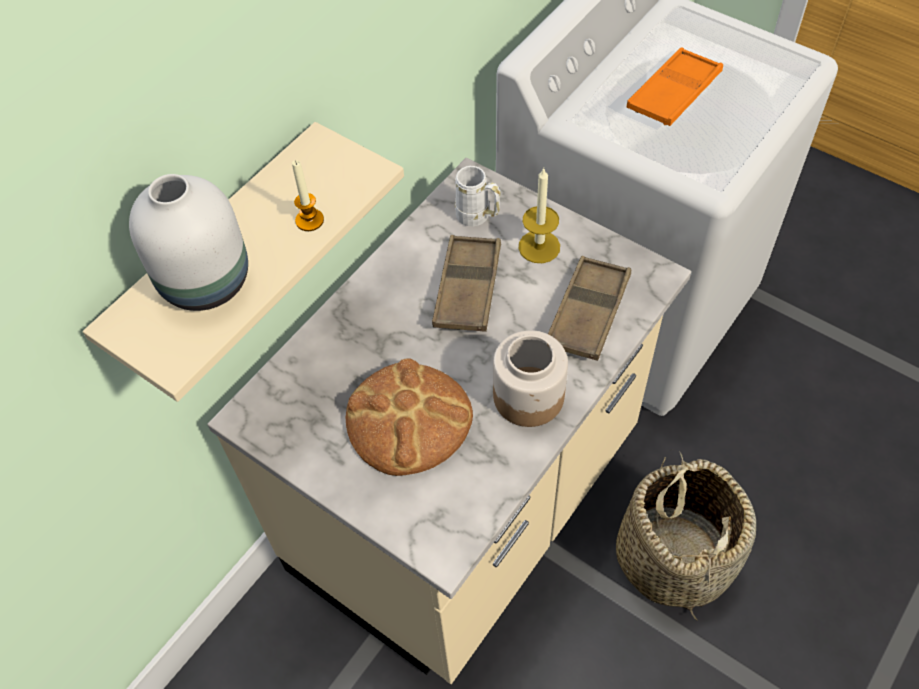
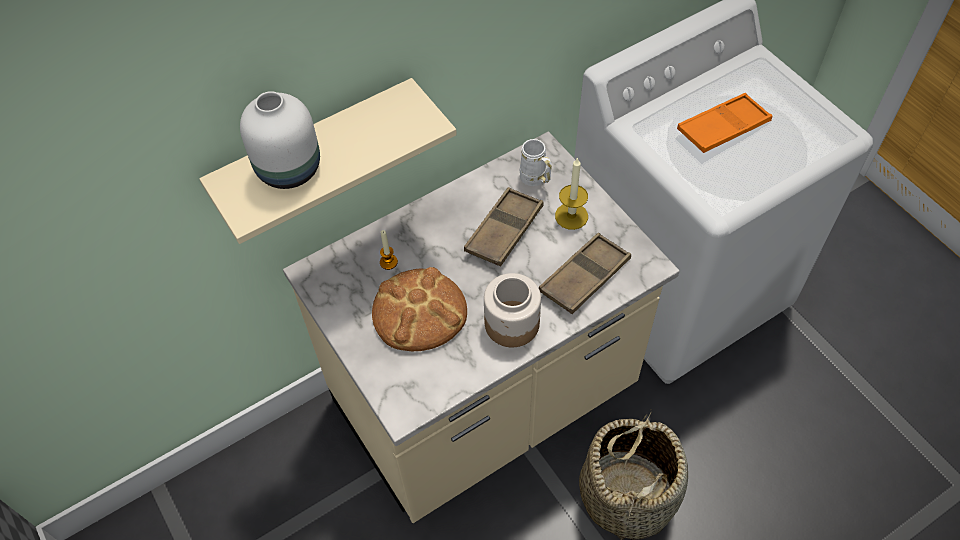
camera: 20 degrees right, 0 degrees up
candle [292,160,324,231] -> candle moved to [380,230,398,270]

